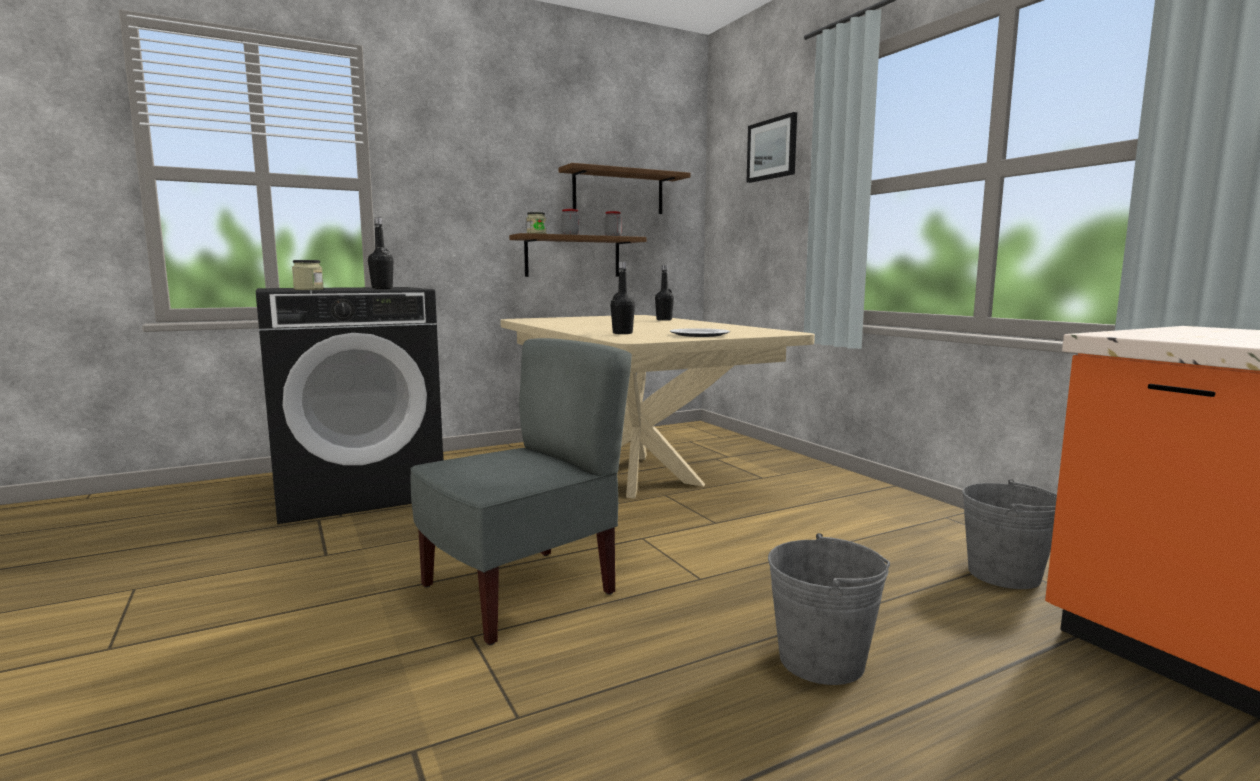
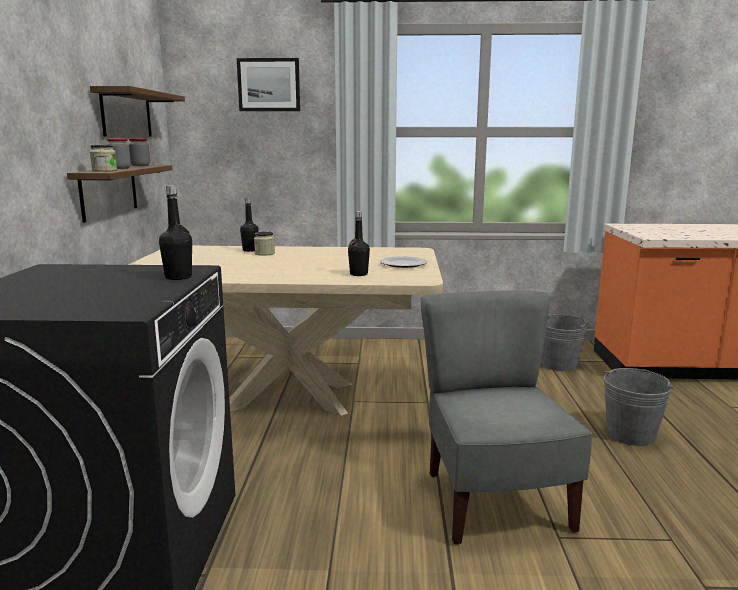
camera: 60 degrees left, 5 degrees up
jar [292,260,324,290] -> jar moved to [254,231,275,256]

